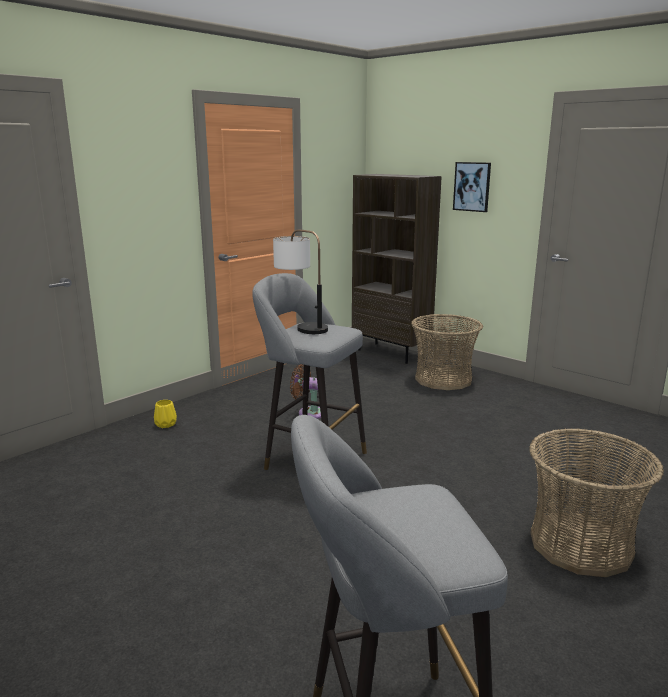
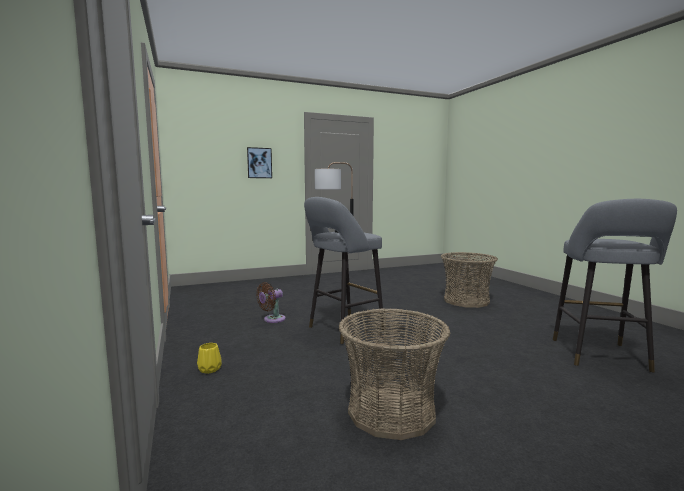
camera: 65 degrees left, 10 degrees down
brown bookcase [352,174,442,364] -> none
basket [411,314,483,390] -> basket moved to [339,308,450,440]

